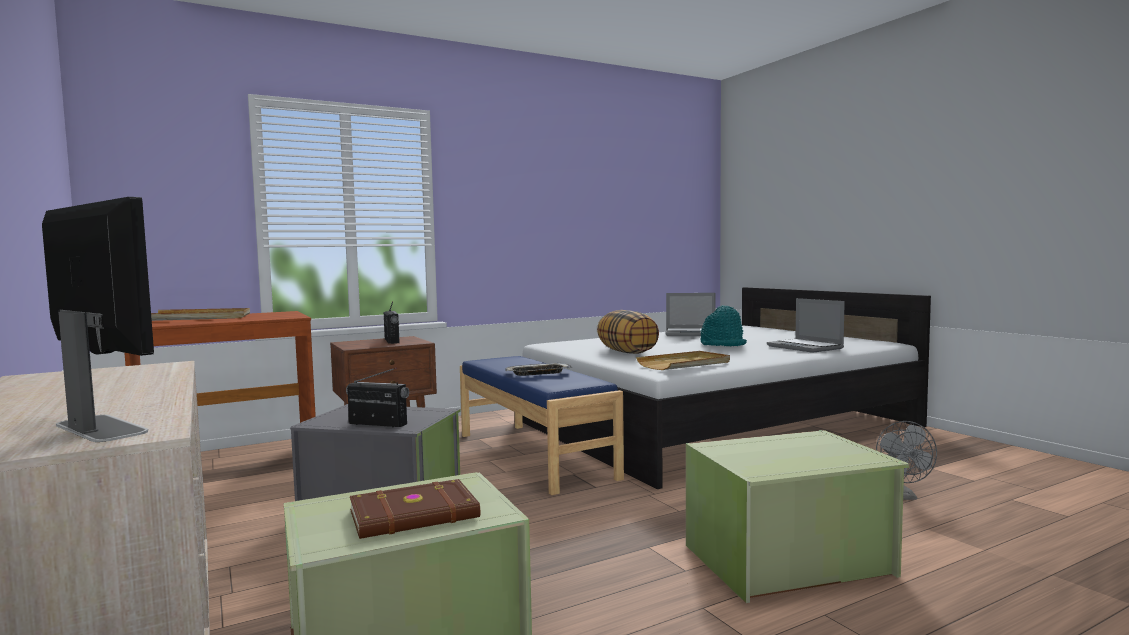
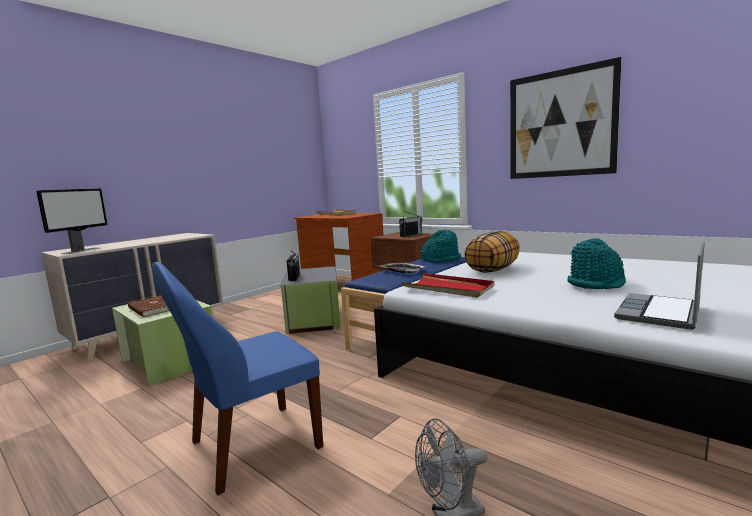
camera: 70 degrees right, 5 degrees up
beige tray [636,351,730,370] -> red tray [402,273,494,298]
laptop [665,293,716,336] -> none
green storage box [686,430,910,603] -> blue chair [152,262,323,495]
none -> turquoise hat [420,230,461,263]
none -> picture [510,57,621,179]

